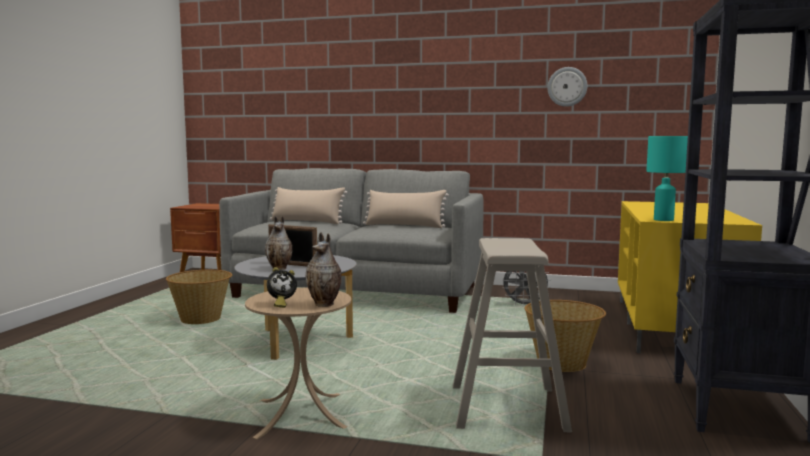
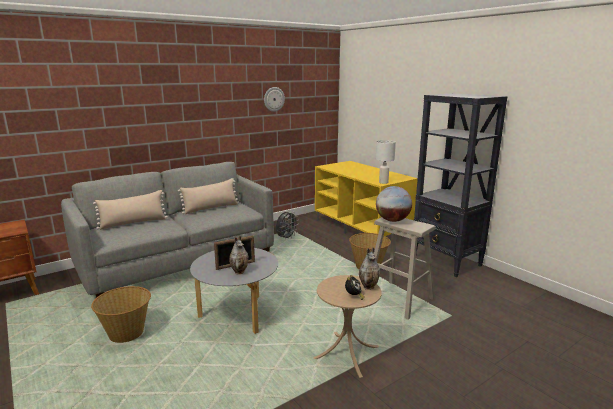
camera: 50 degrees left, 10 degrees up
turquoise table lamp [646,136,688,221] -> white table lamp [376,140,396,184]
none -> globe [376,186,412,222]

